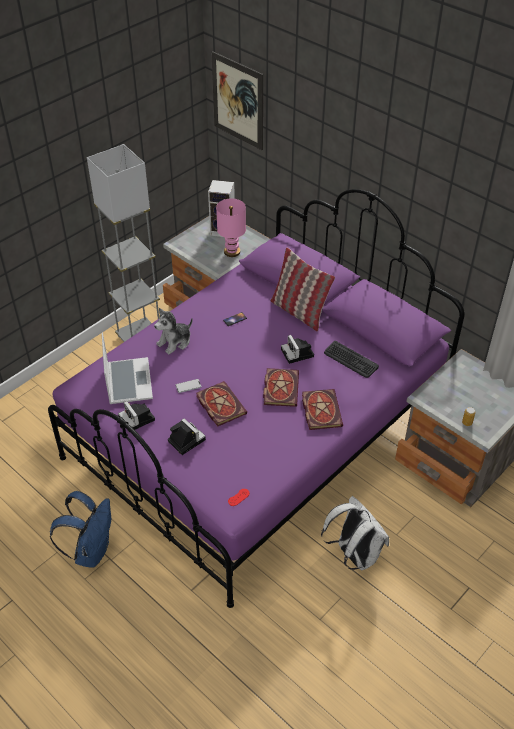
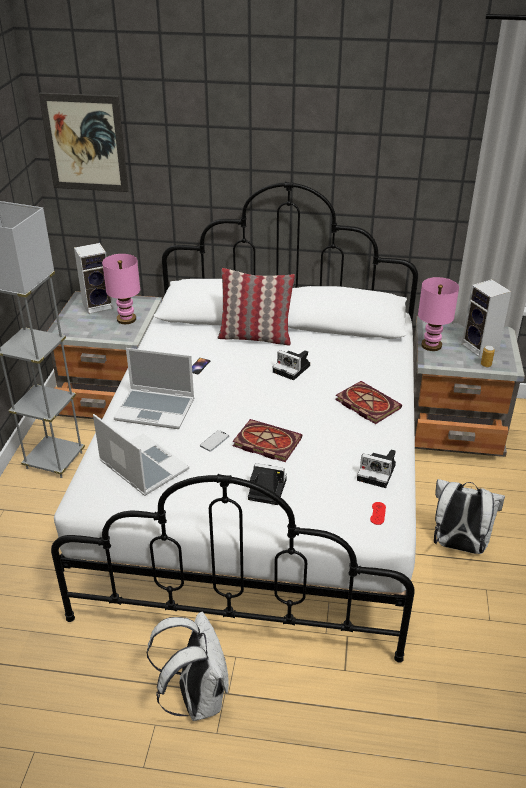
camera: 35 degrees left, 10 degrees down
purple bed [48,189,465,608] -> white bed [51,182,418,663]
blue backpack [50,491,111,568] -> white backpack [146,611,229,721]
camera [118,401,155,430] -> camera moved to [357,450,396,488]
plush toy [154,308,192,355] -> laptop [113,348,194,429]
book [263,368,299,407] -> none
keyboard [324,341,379,378] -> none
none -> pink table lamp [418,277,459,351]
none -> speaker [461,279,511,357]

